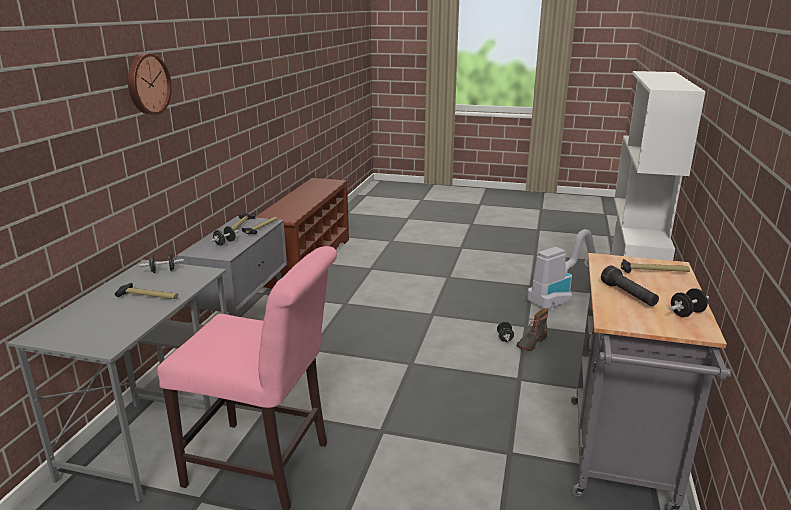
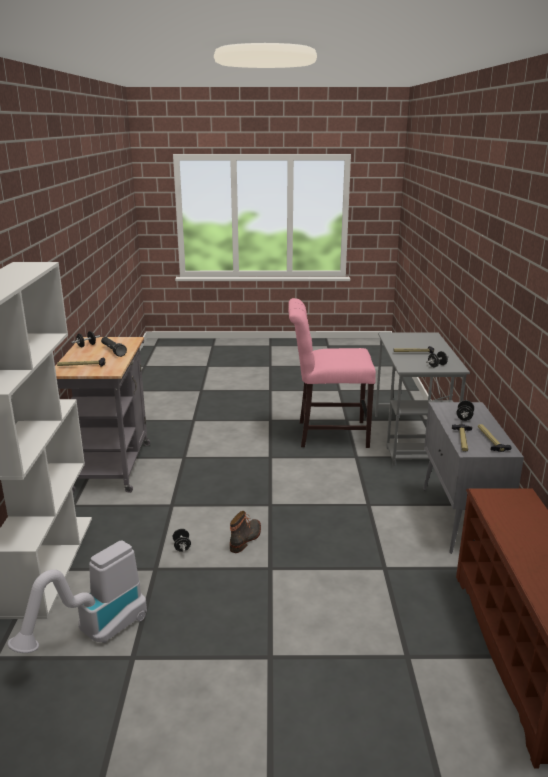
camera: 165 degrees right, 0 degrees up
wall clock [128,53,172,115] -> none
boot [517,308,548,351] -> boot moved to [230,511,261,553]

